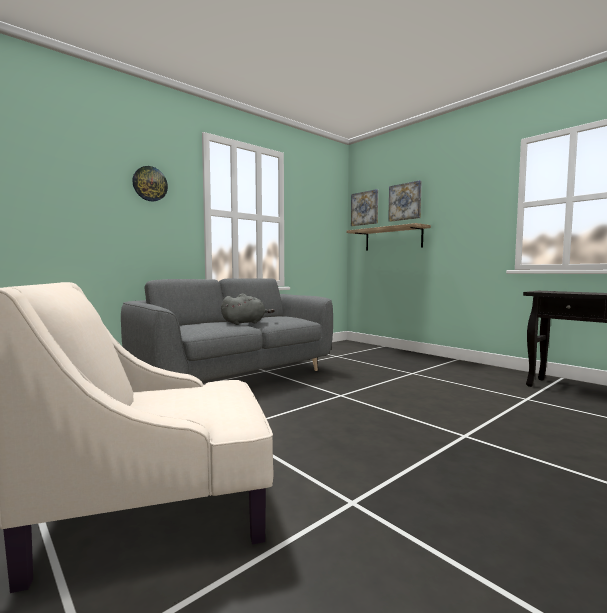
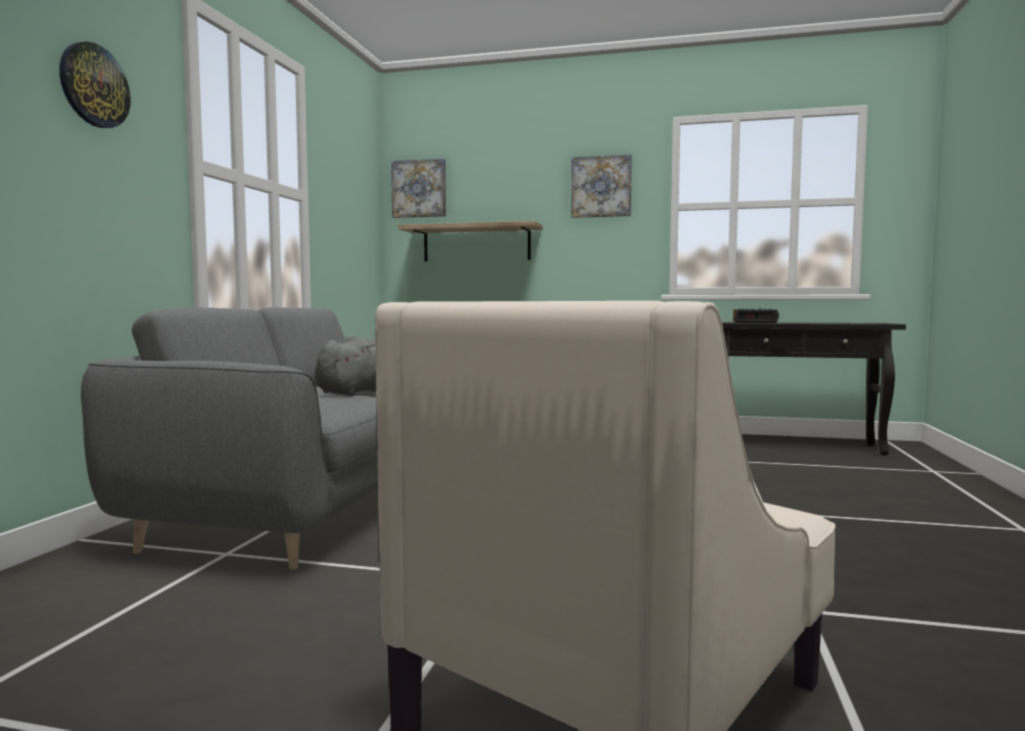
camera: 35 degrees left, 0 degrees up
picture [388,180,422,222] -> picture moved to [571,154,632,218]
none -> alarm clock [733,308,779,323]

